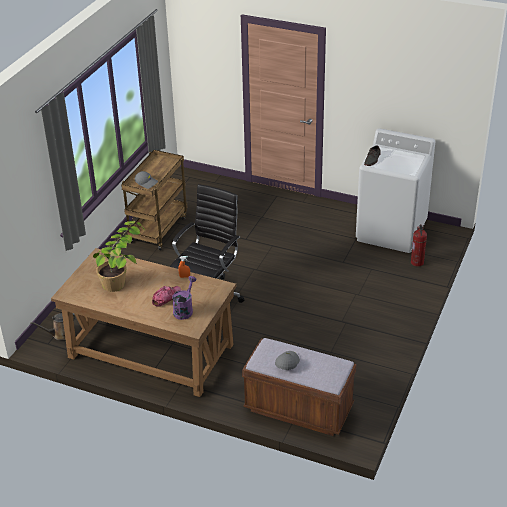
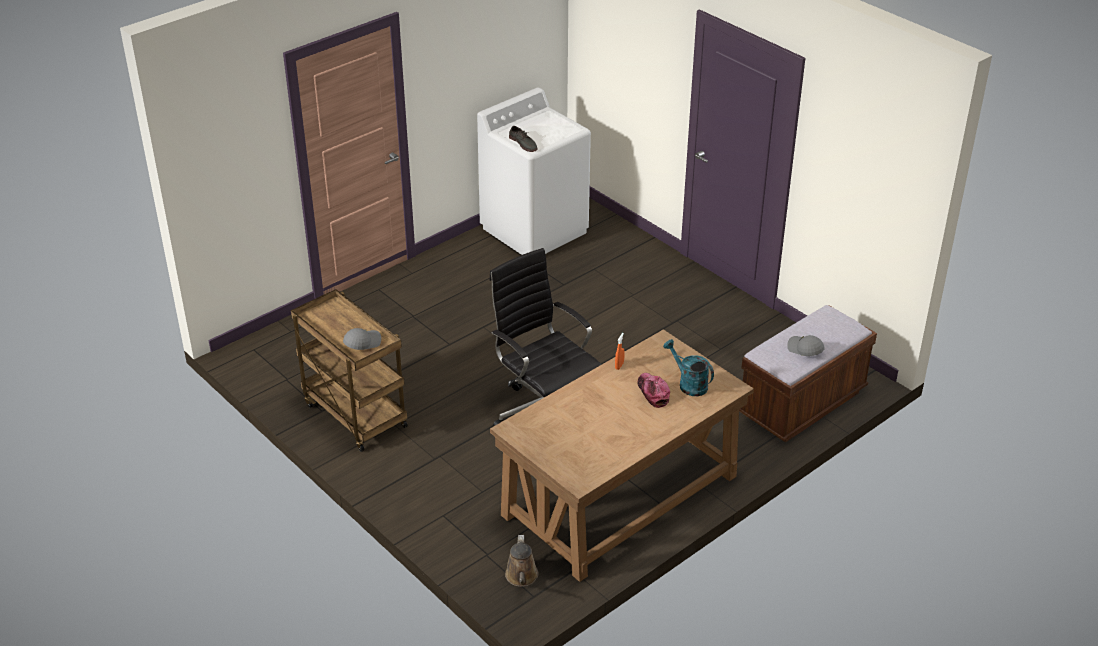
camera: 65 degrees left, 0 degrees up
potted plant [93,221,145,292] -> none
purple watering can [172,276,197,320] -> turquoise watering can [663,339,714,396]
fire extinguisher [411,224,427,267] -> none

